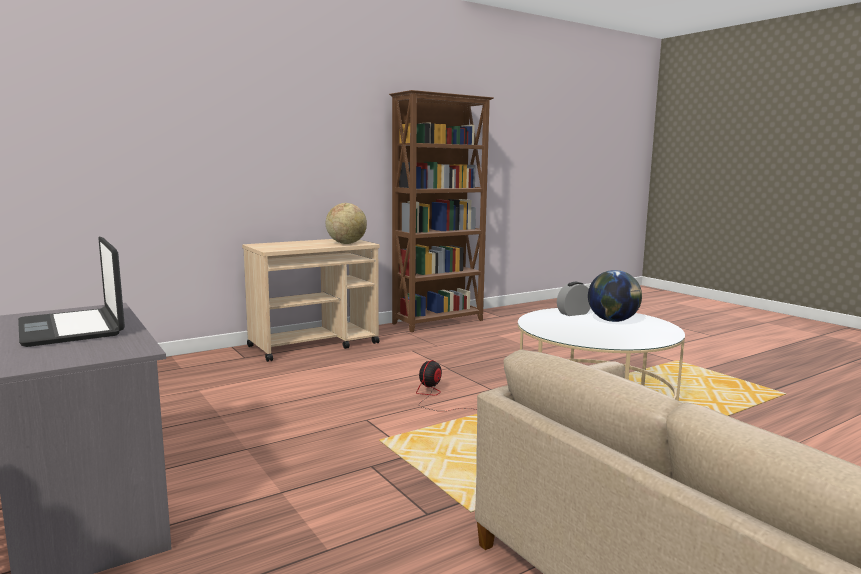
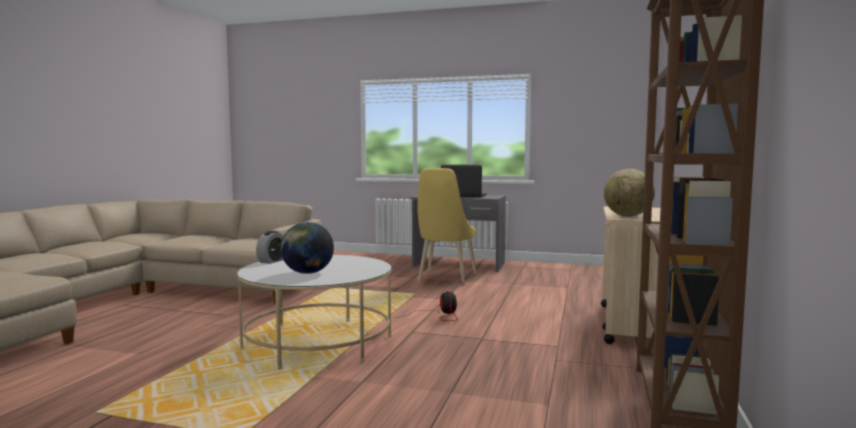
camera: 140 degrees right, 5 degrees down
alarm clock [557,282,591,316] -> alarm clock moved to [256,231,284,264]
none -> yellow chair [418,168,477,285]

